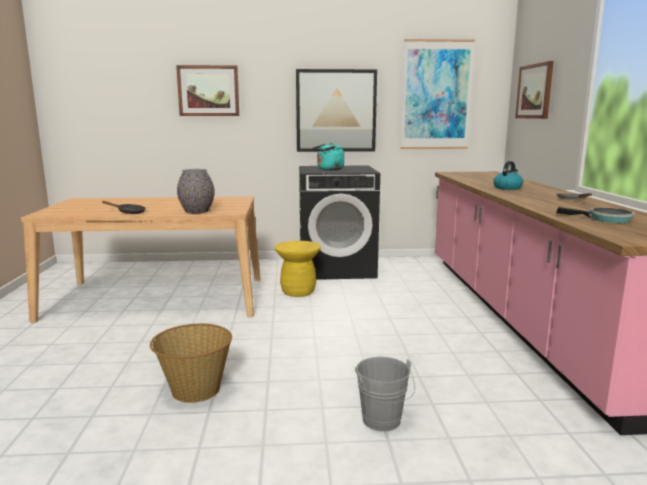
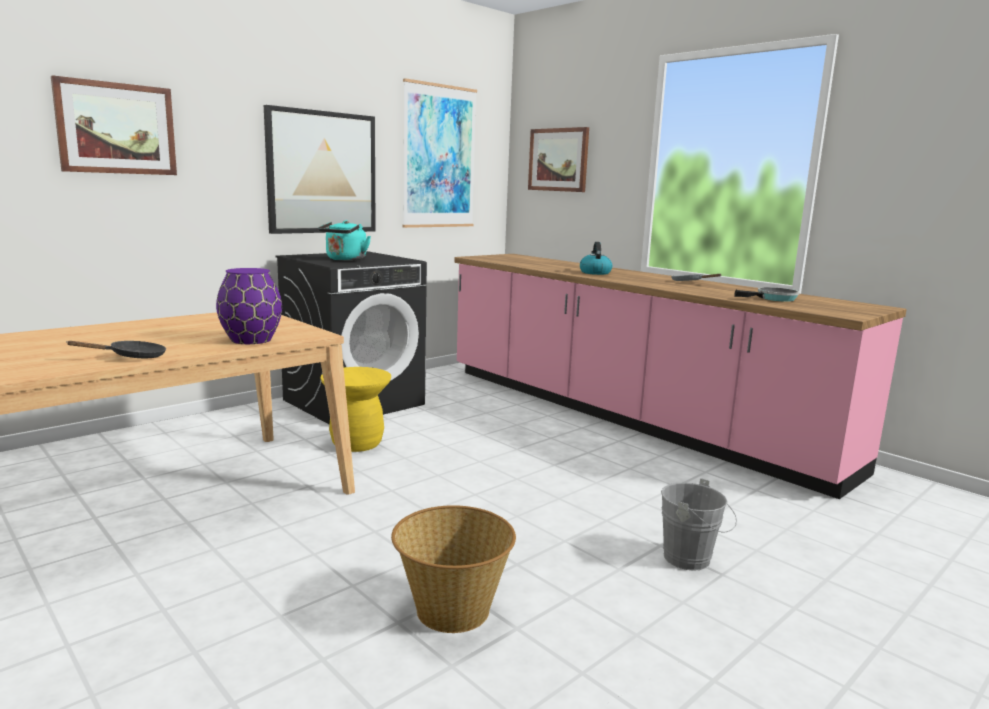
camera: 40 degrees left, 0 degrees up
grey vase [177,169,215,213] -> purple vase [216,268,282,344]

